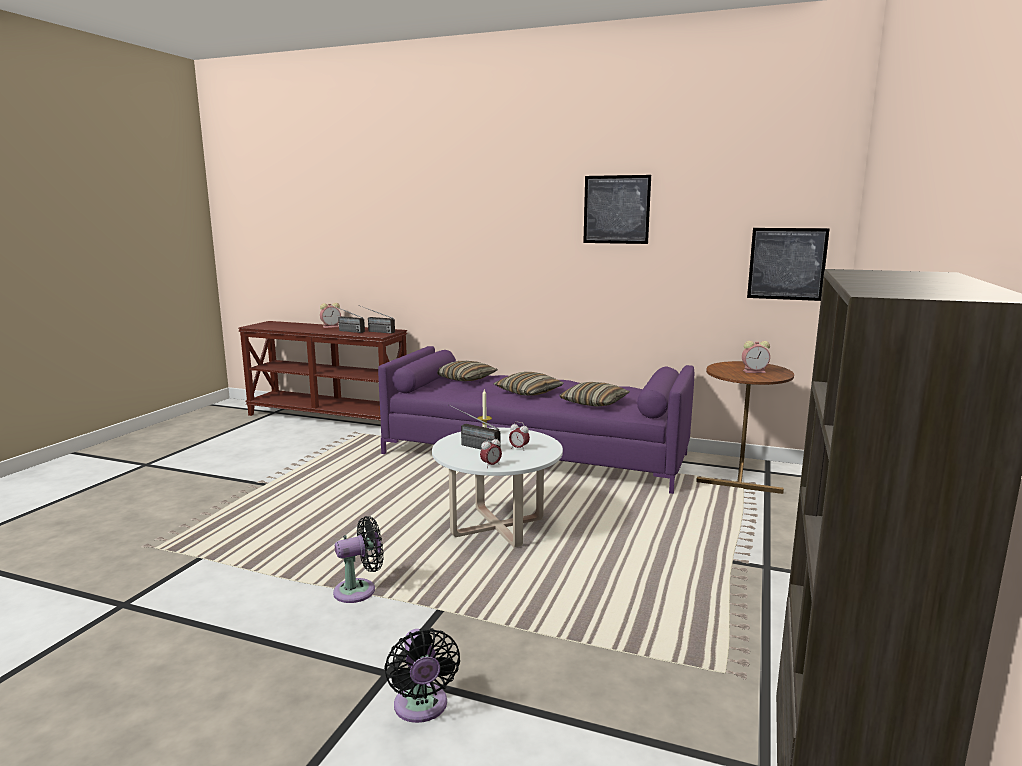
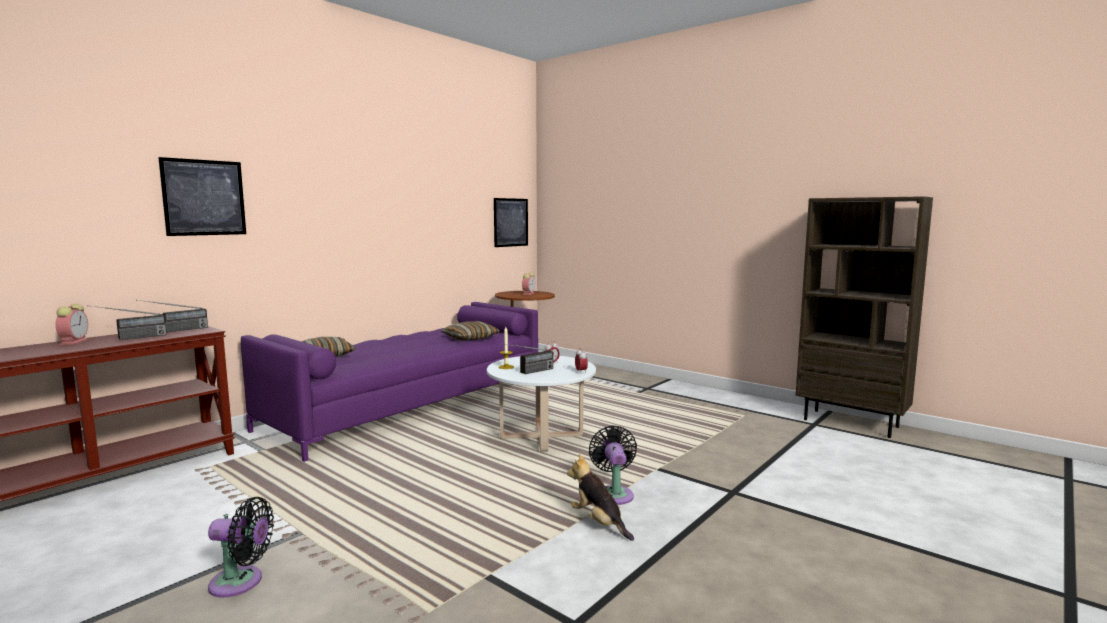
camera: 70 degrees left, 5 degrees down
black fan [384,628,460,723] -> black fan moved to [208,497,274,598]
pillow [493,372,563,396] -> none
picture [583,175,651,244] -> picture moved to [158,157,246,236]
none -> plush toy [567,454,634,541]

